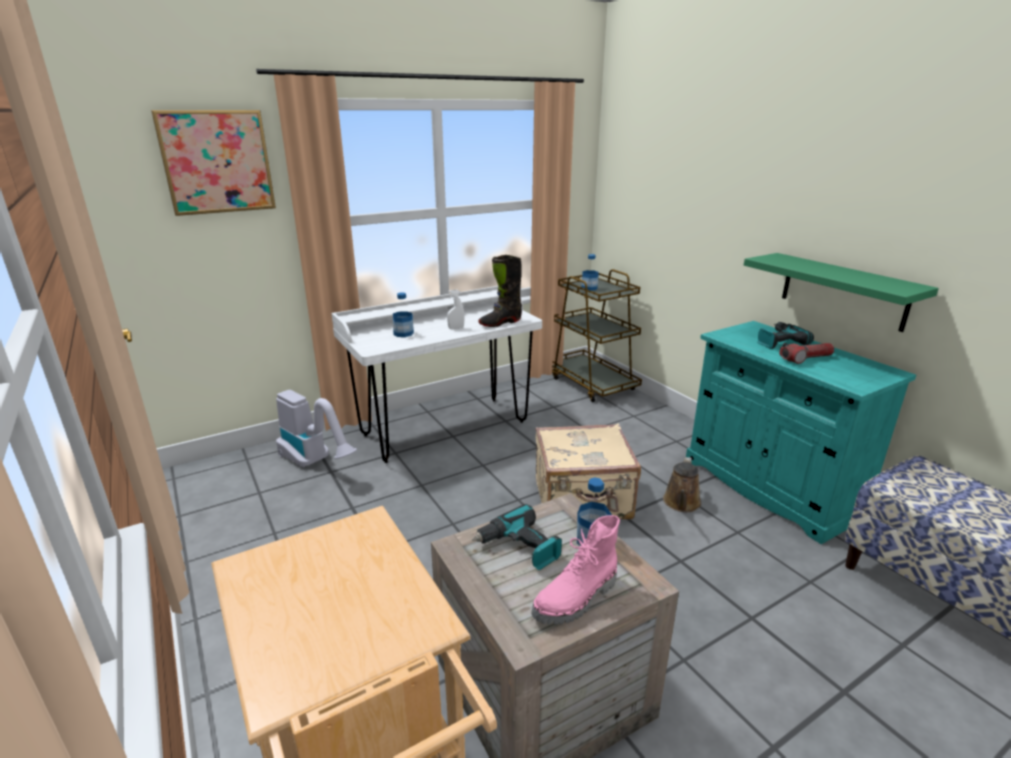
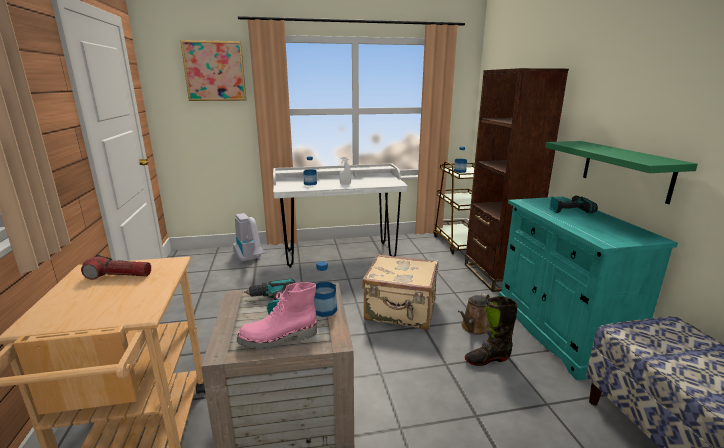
camera: 20 degrees right, 5 degrees down
black boot [478,255,522,327] -> black boot moved to [465,296,517,366]
flashlight [779,343,834,364] -> flashlight moved to [81,255,151,280]
none -> brown bookcase [465,68,569,292]

